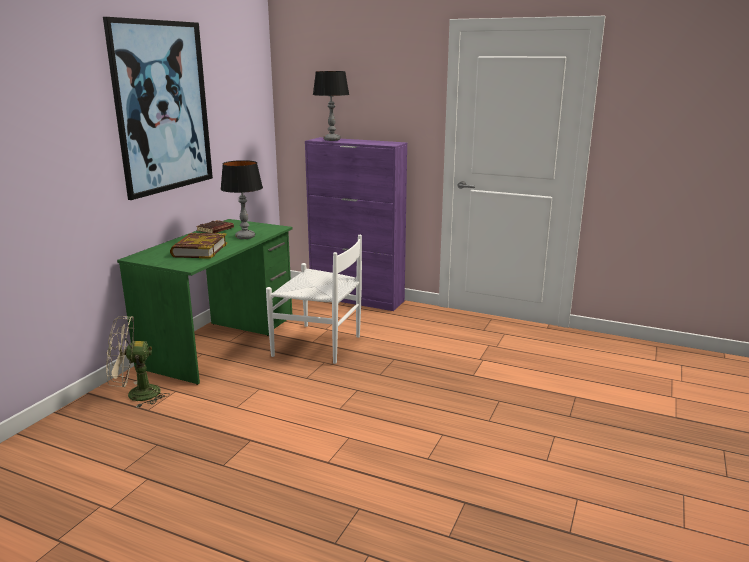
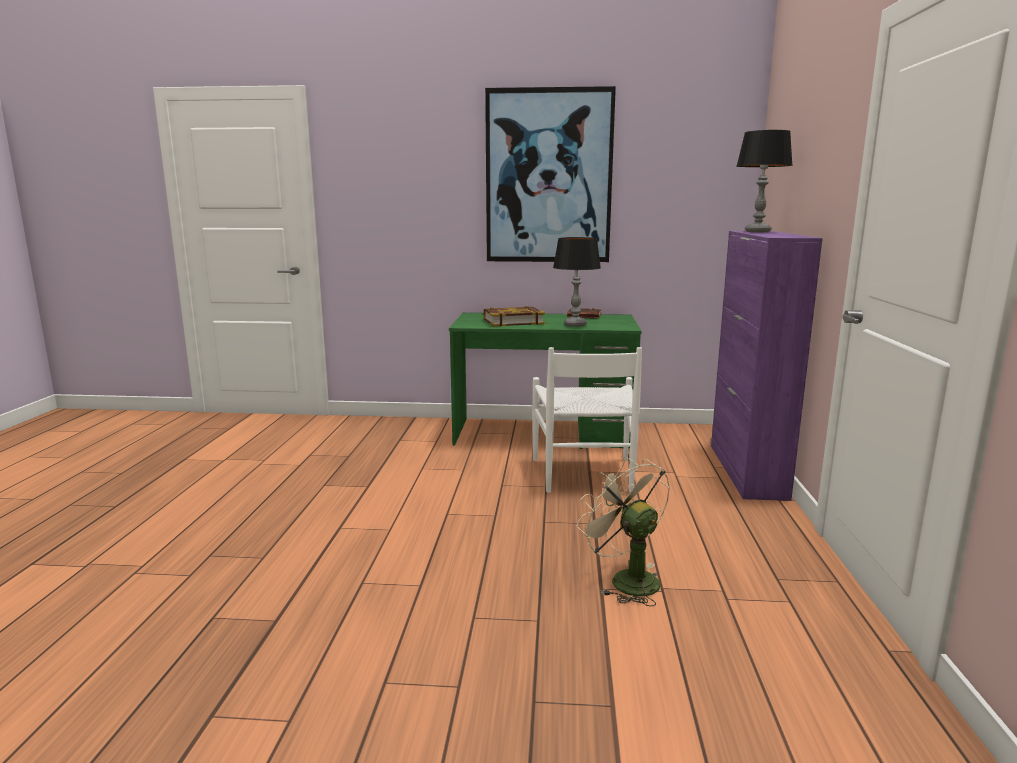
camera: 70 degrees right, 5 degrees down
beige fan [106,316,170,408] -> beige fan moved to [576,457,670,606]

